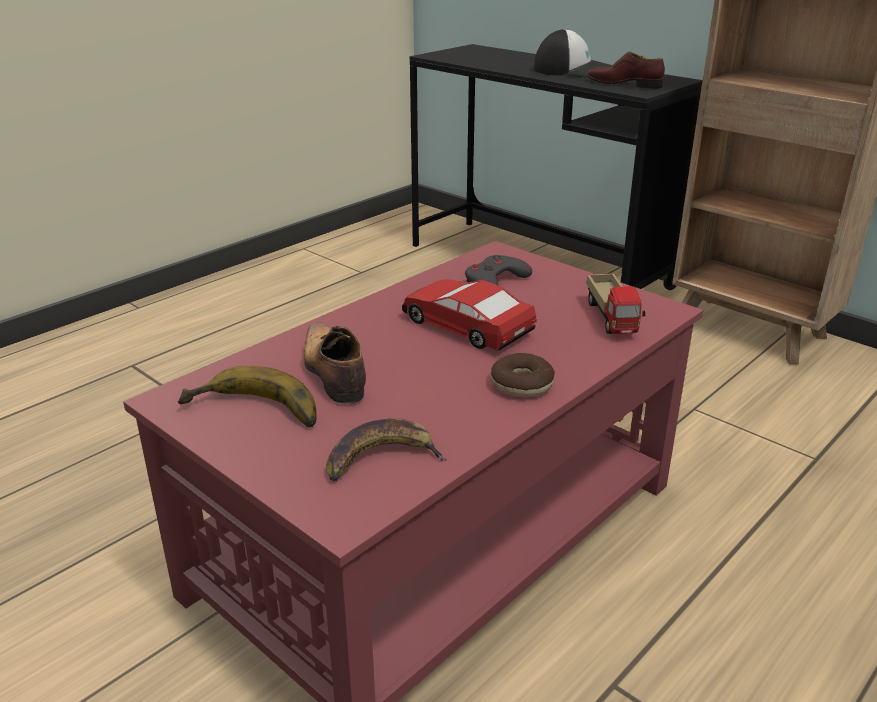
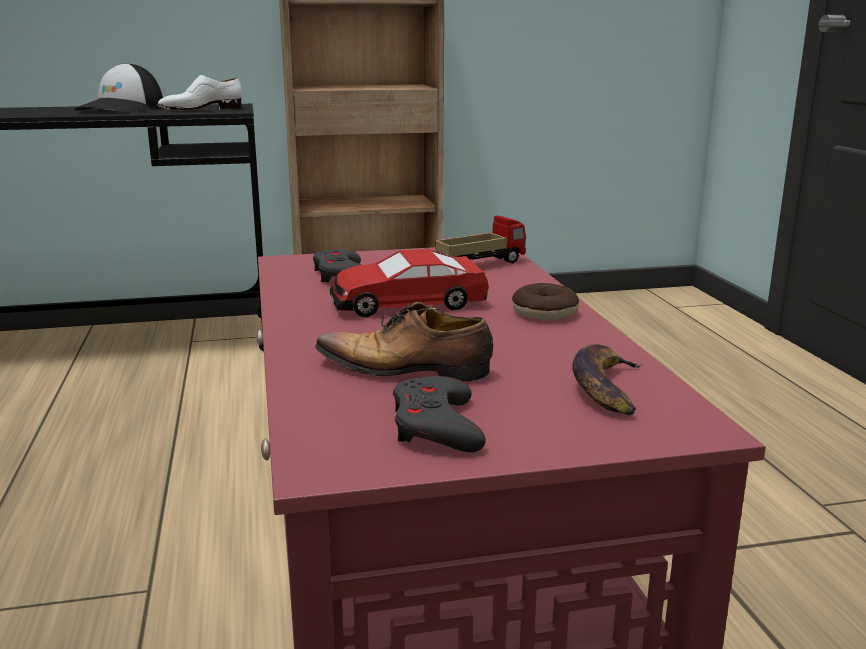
camera: 55 degrees left, 10 degrees down
banana [178,366,316,427] -> grey game controller [393,376,486,452]
cap [534,29,612,77] -> cap turned 150 degrees clockwise [74,63,163,113]
brown shoe [587,52,665,89] -> white shoe [157,75,242,110]
toy truck [587,274,645,334] -> toy truck turned 60 degrees counterclockwise [435,215,526,264]

